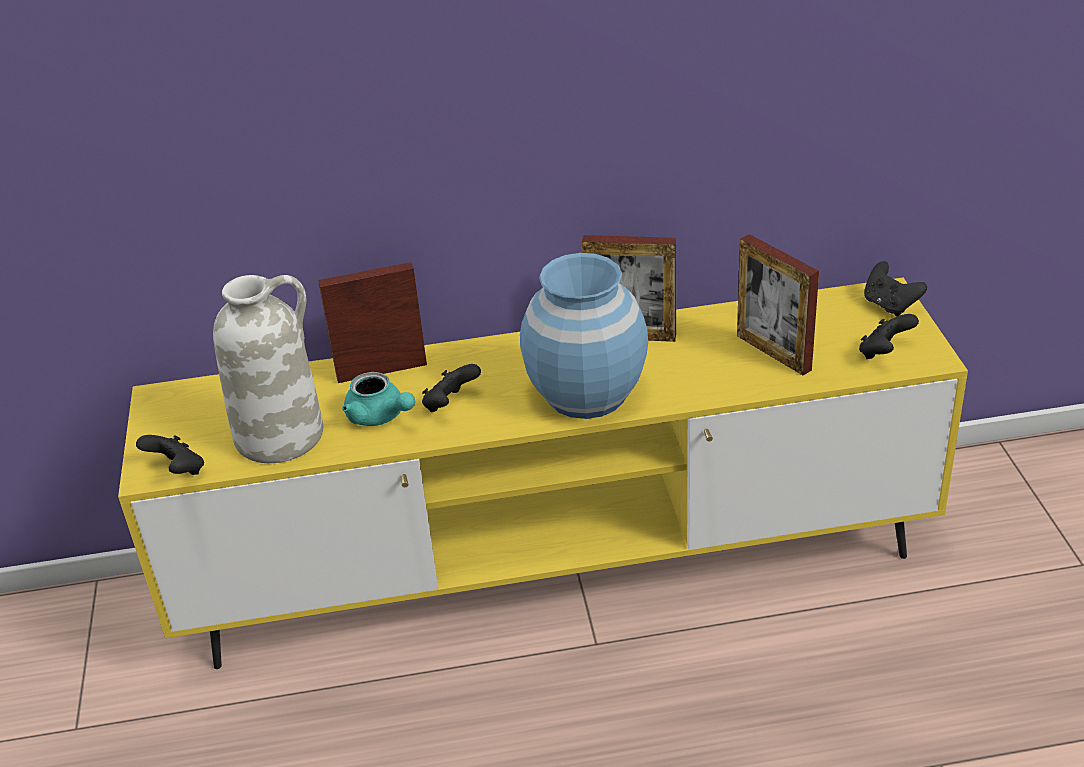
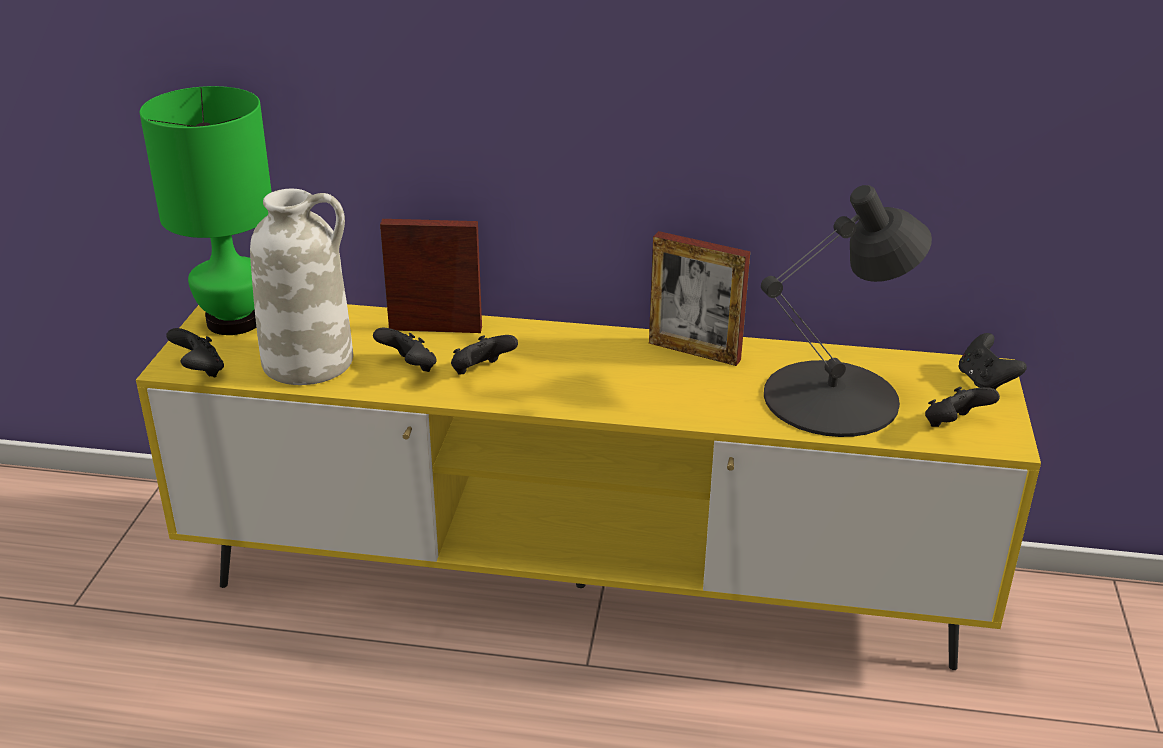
camera: 15 degrees right, 5 degrees down
turquoise teapot [342,372,415,426] -> black game controller [373,328,436,372]
blue vase [520,253,648,419] -> none
picture frame [737,234,819,375] -> black table lamp [761,185,932,437]
none -> green table lamp [139,86,272,335]

